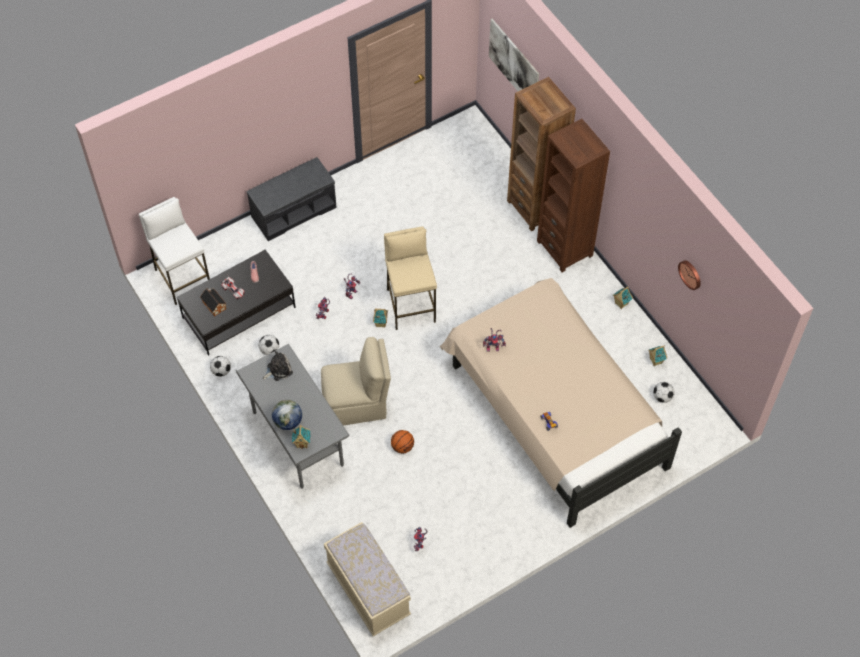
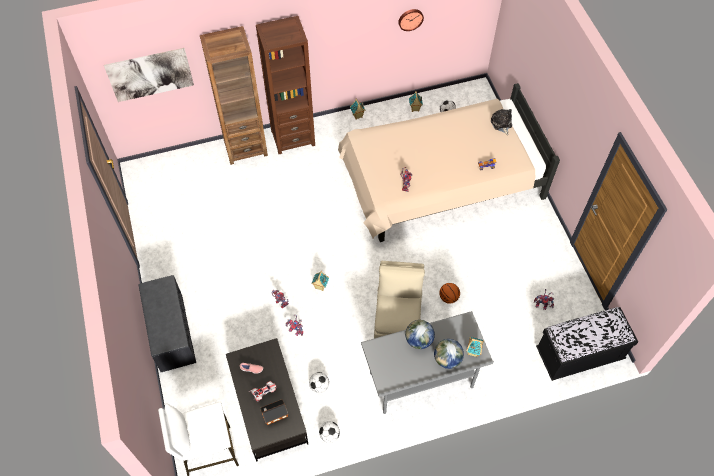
camera: 75 degrees left, 0 degrees up
plush toy [263,351,293,381] -> plush toy moved to [491,109,512,135]
beige bench [324,522,411,636] -> black bench [536,307,638,381]
beige stool [384,226,437,330] -> none
none -> globe [405,320,435,349]

